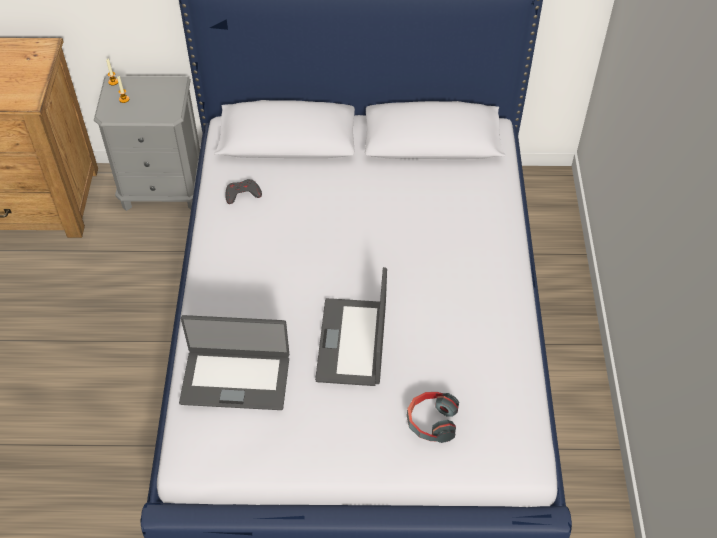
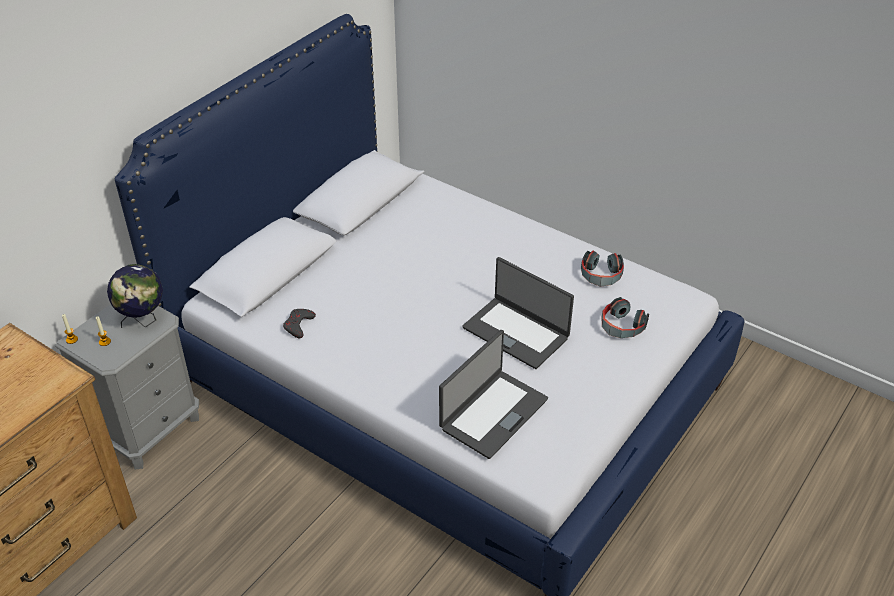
camera: 55 degrees left, 10 degrees down
none -> globe [107,264,163,328]
none -> headphones [581,251,624,287]

